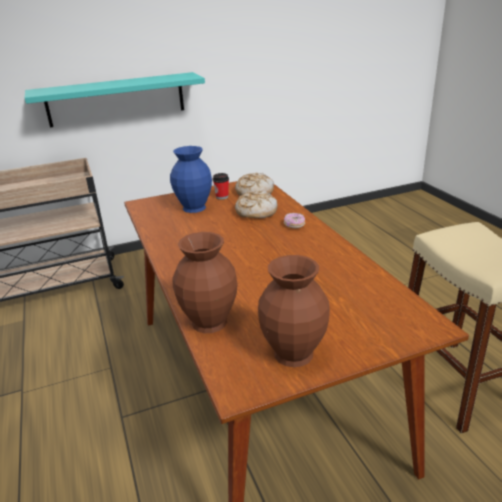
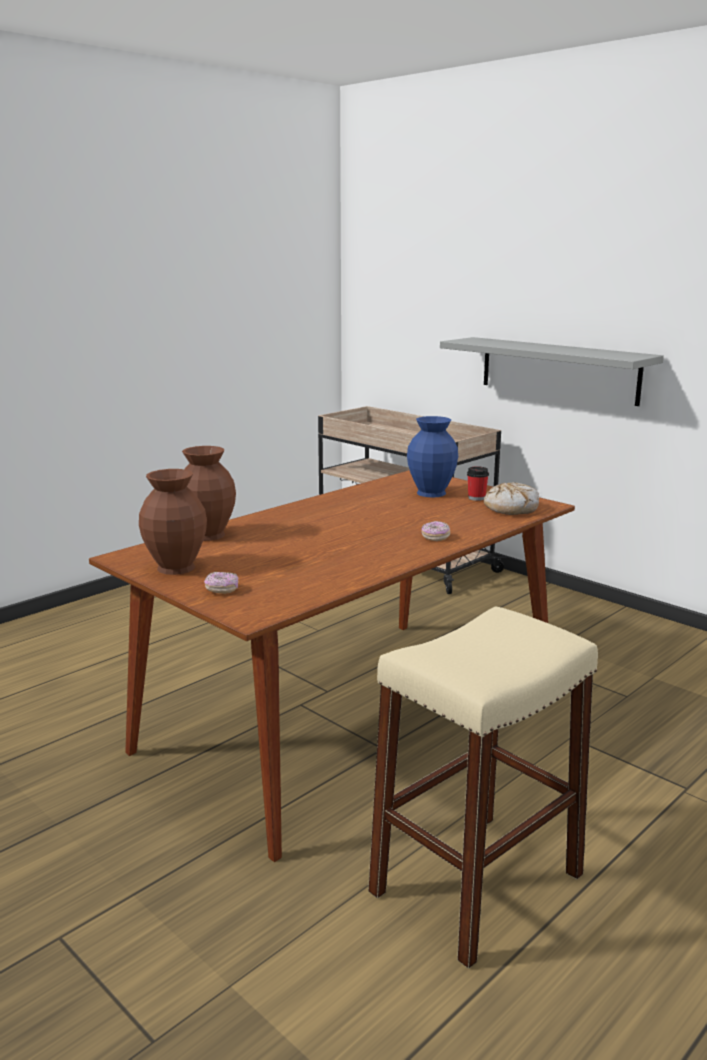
camera: 65 degrees right, 10 degrees down
turquoise shelf [25,72,205,127] -> grey shelf [440,337,664,406]
bread [235,191,277,218] -> none
none -> donut [204,572,239,594]

